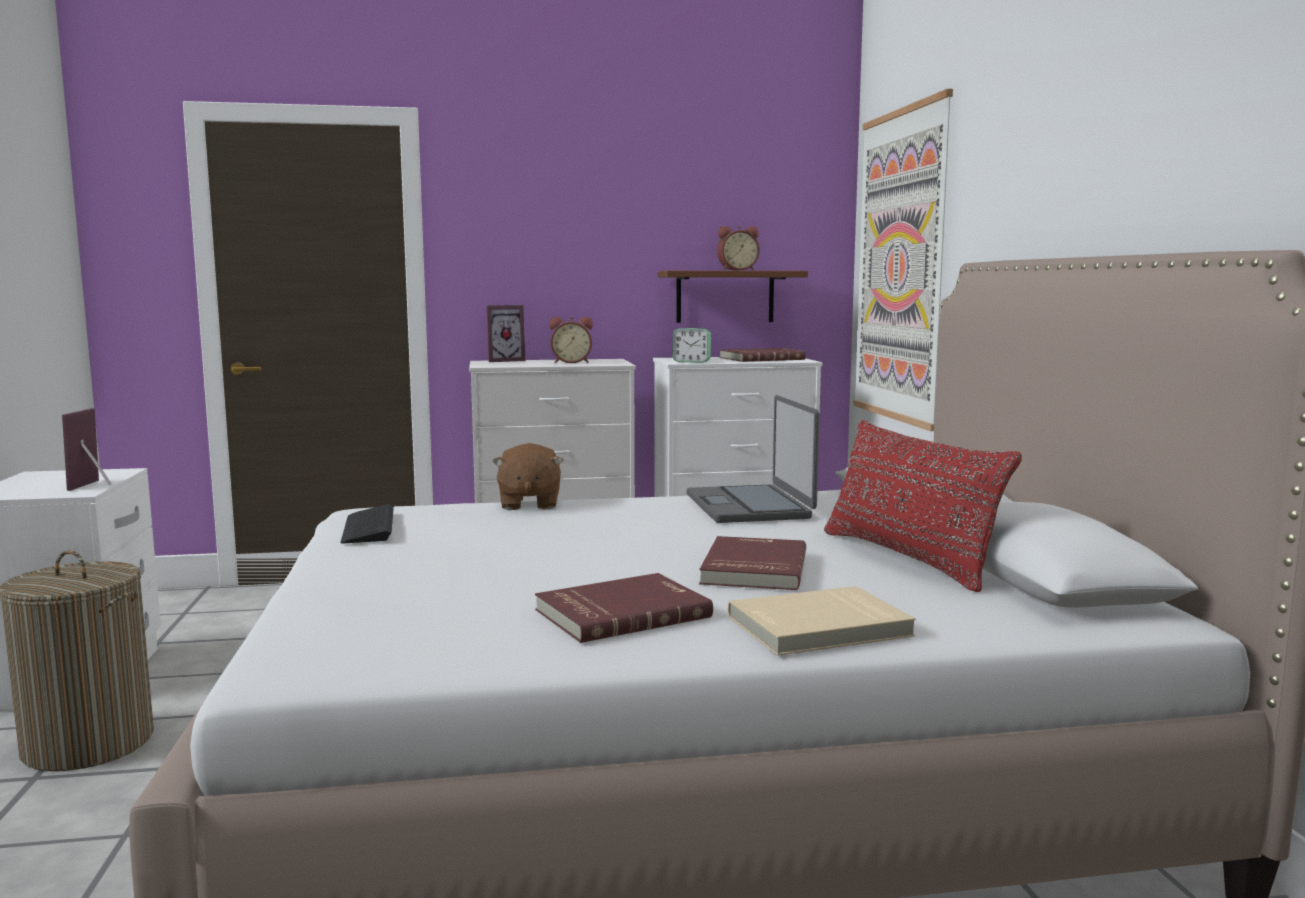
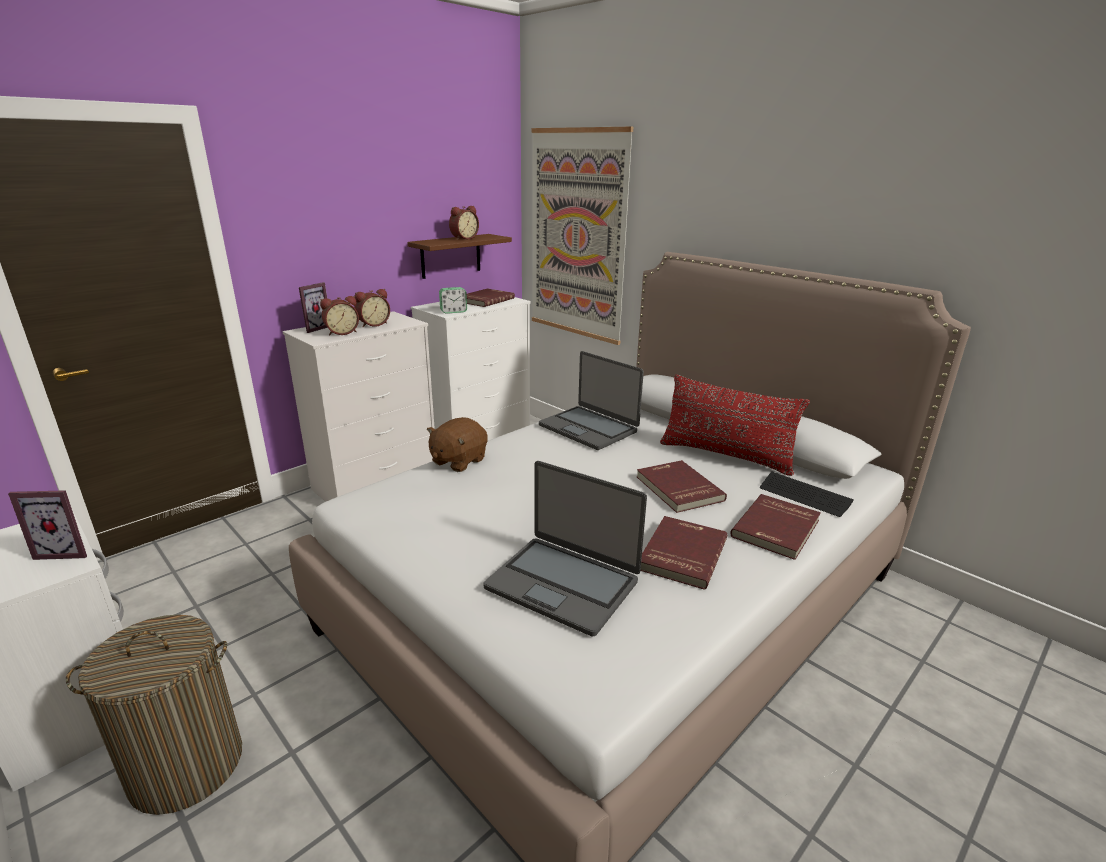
camera: 35 degrees left, 15 degrees up
picture frame [62,408,111,491] -> picture frame turned 60 degrees counterclockwise [8,490,87,560]
keyboard [340,504,394,544] -> keyboard moved to [760,472,854,517]
brown plush toy [492,443,564,510] -> brown plush toy turned 75 degrees clockwise [427,417,488,472]
beige book [728,586,916,656] -> red book [730,494,821,560]
none -> alarm clock [320,296,359,336]
none -> laptop [483,461,647,637]

